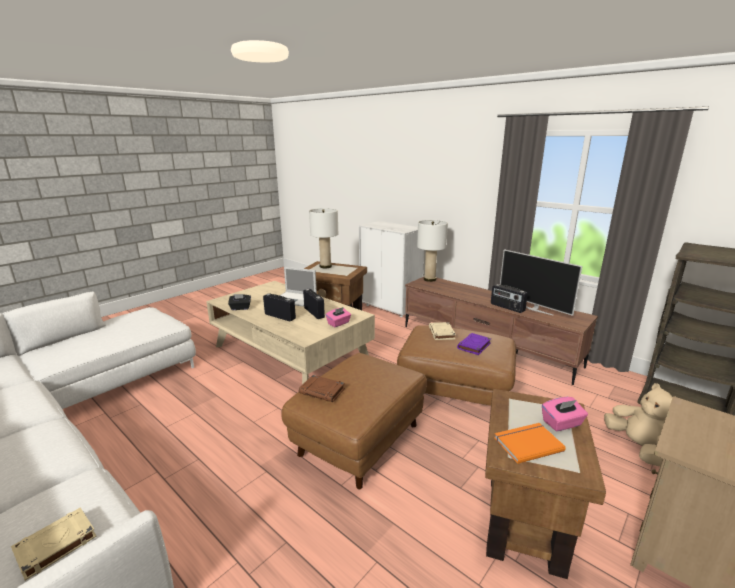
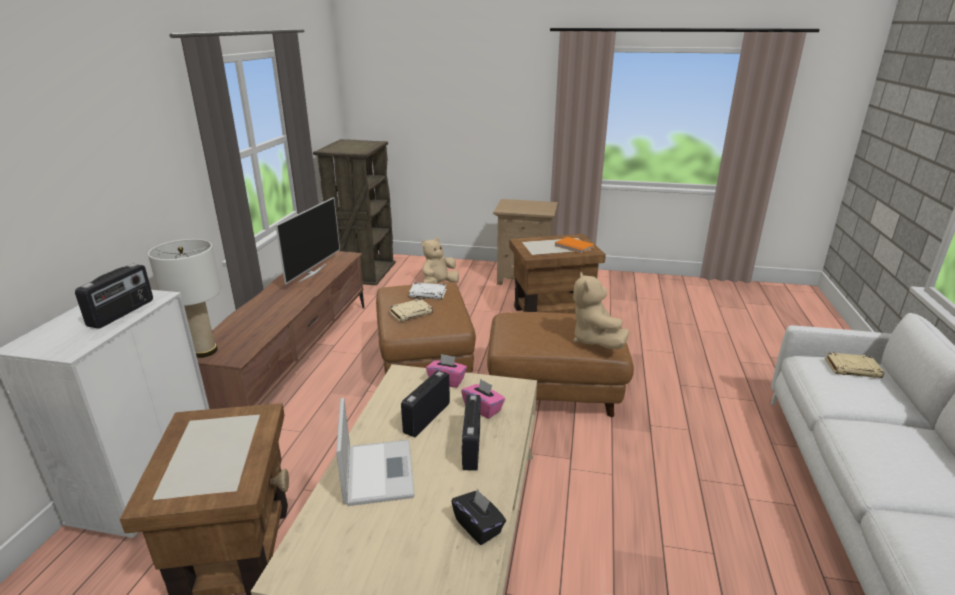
camera: 120 degrees left, 5 degrees up
brown book [299,375,345,402] -> beige plush toy [573,272,629,349]
white table lamp [309,208,338,268] -> none
purple book [457,333,491,355] -> white book [409,283,446,299]
radio [491,284,528,313] -> radio moved to [75,264,153,329]
pink tissue box [542,397,588,431] -> pink tissue box moved to [461,378,505,419]

